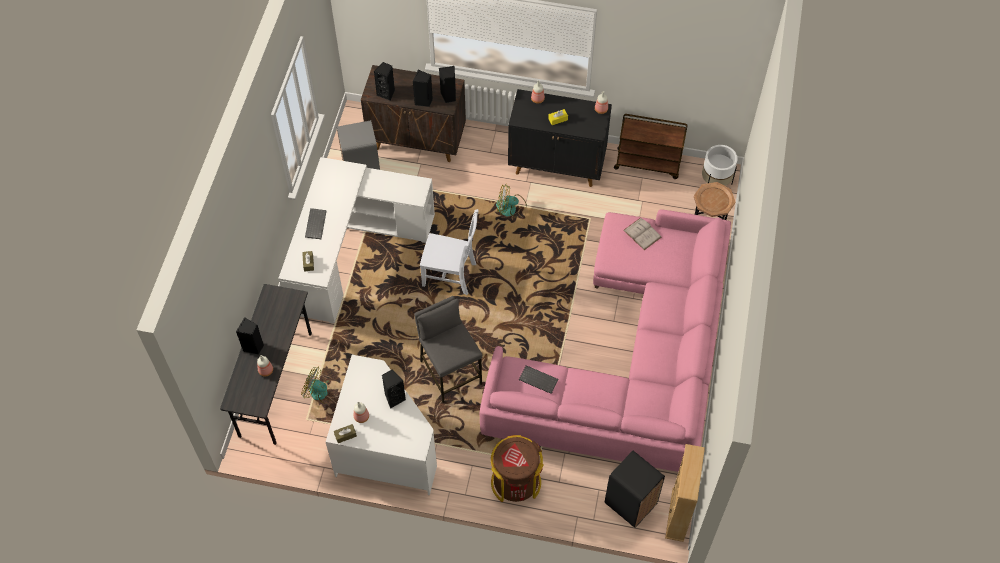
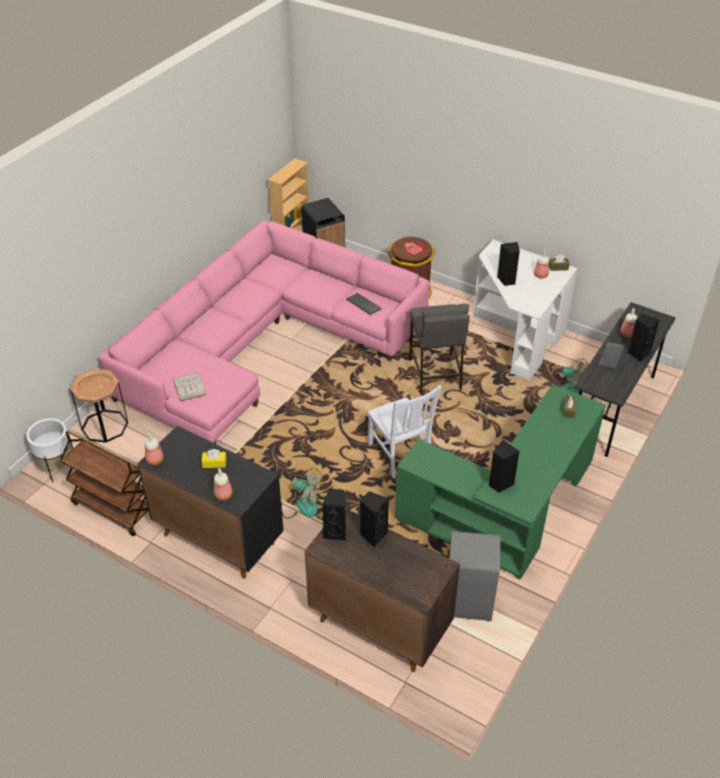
camera: 160 degrees left, 15 degrees down
white desk [278,157,435,324] -> green desk [395,384,606,579]
keyboard [305,208,327,239] -> keyboard moved to [597,342,625,370]
black speaker [374,62,395,101] -> black speaker moved to [488,440,520,493]
white chair [420,209,479,295] -> white chair turned 150 degrees counterclockwise [368,385,442,478]

